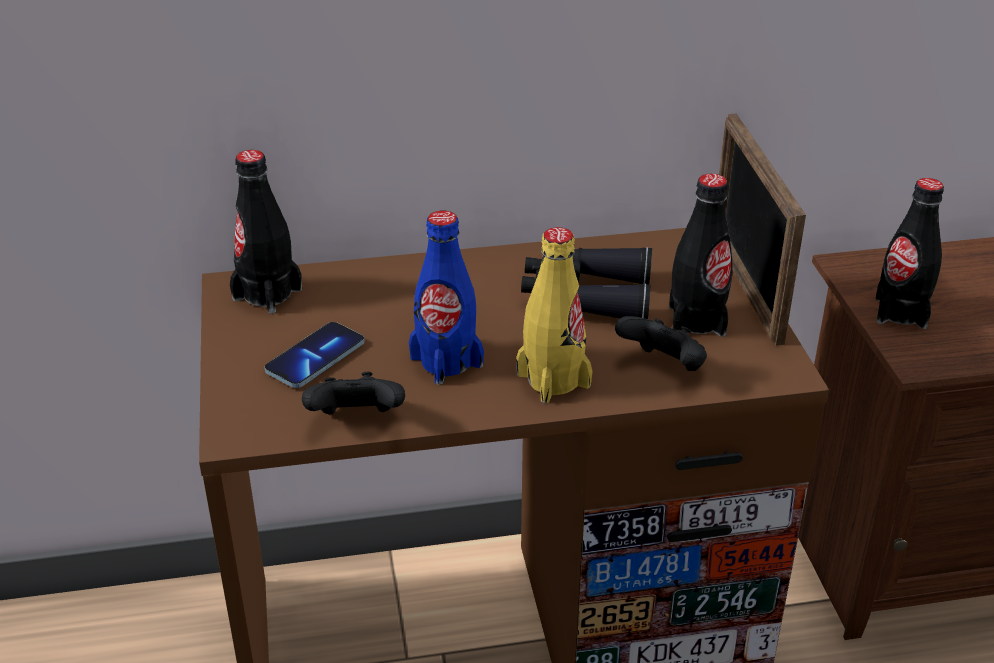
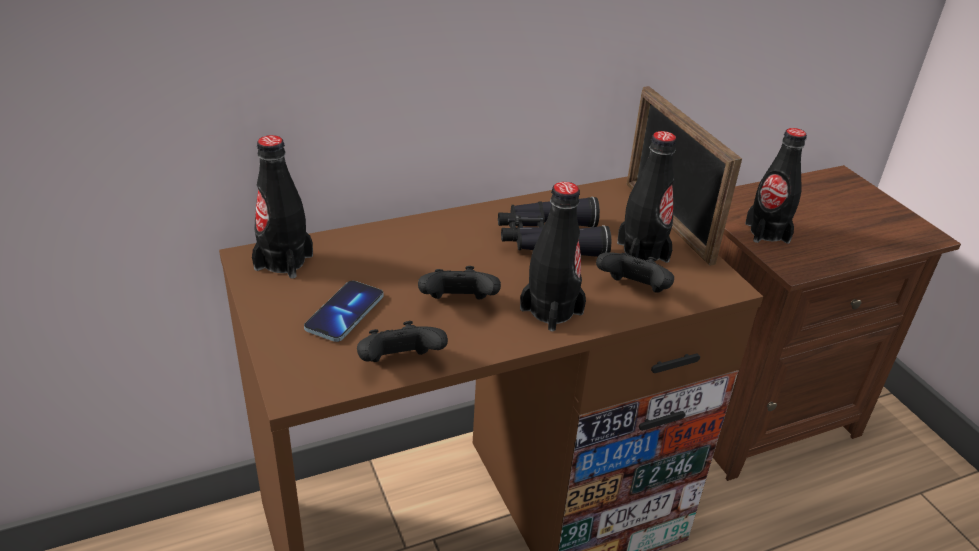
camera: 15 degrees left, 0 degrees up
blue bottle [409,211,484,385] -> black game controller [418,266,501,299]
yellow bottle [516,227,592,403] -> black bottle [520,182,586,332]

